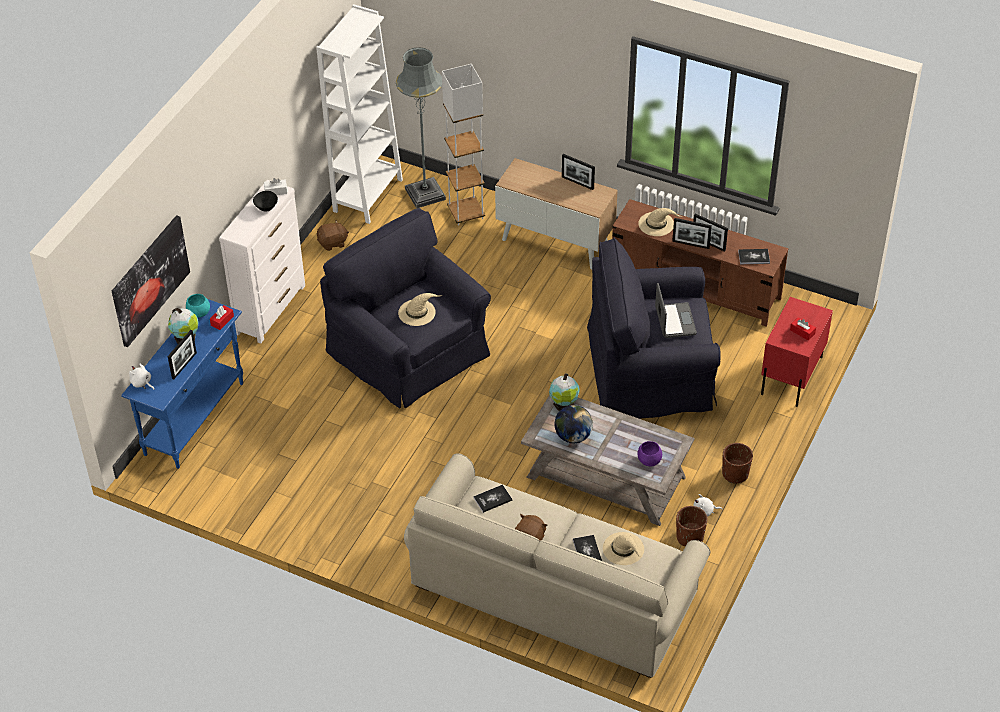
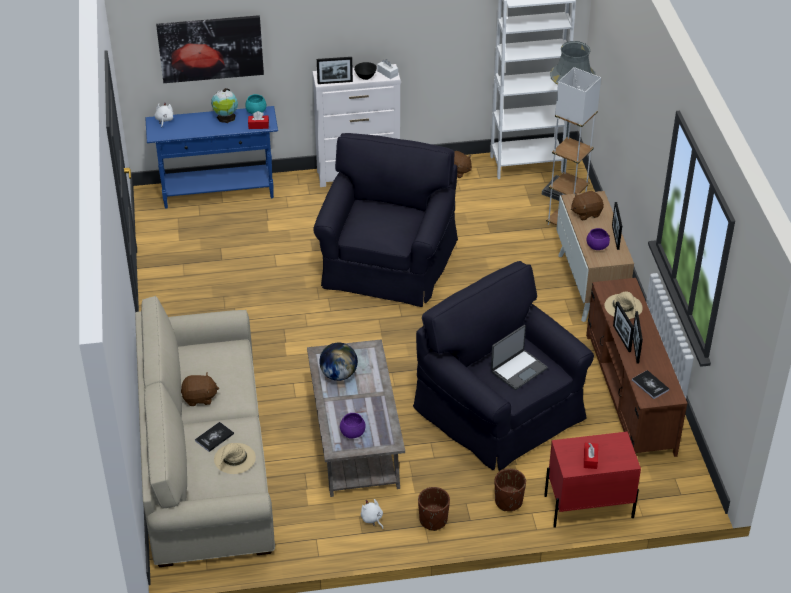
camera: 55 degrees right, 5 degrees down
picture frame [167,330,197,379] -> picture frame moved to [317,57,353,84]
beige hat [398,293,442,326] -> none
book [473,484,512,513] -> none
globe [549,374,580,411] -> none
brown planter [676,506,707,546] -> brown planter moved to [495,469,526,511]
none -> brown plush toy [571,191,604,221]
none -> purple bowl [587,228,610,250]

